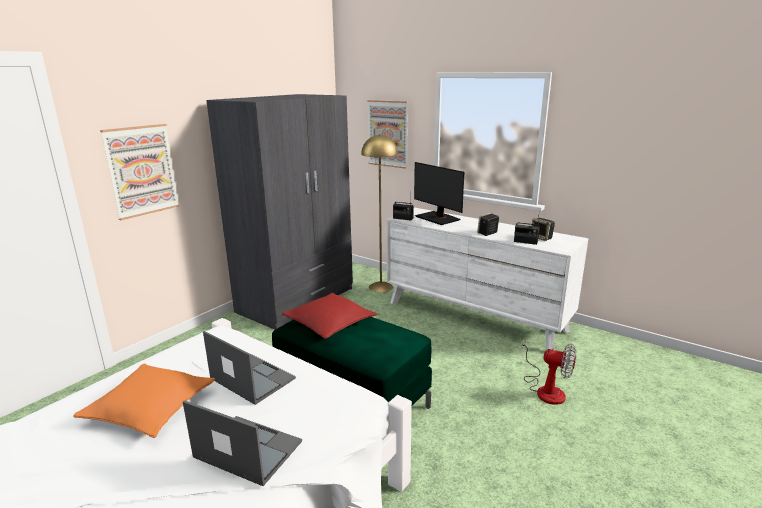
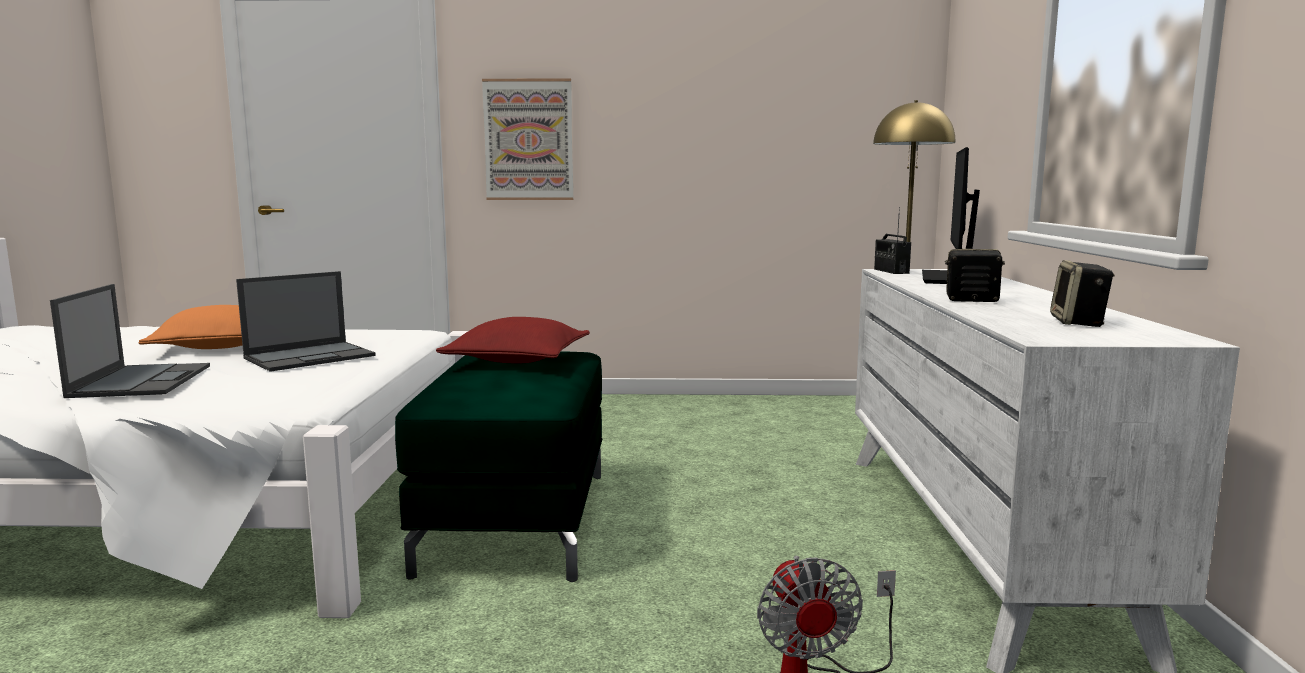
camera: 55 degrees right, 10 degrees down
laptop [203,331,296,405] -> laptop turned 45 degrees clockwise [236,271,376,372]
grey wardrobe [206,94,353,330] -> none
picture [367,100,409,169] -> none
radio [514,211,540,245] -> none

